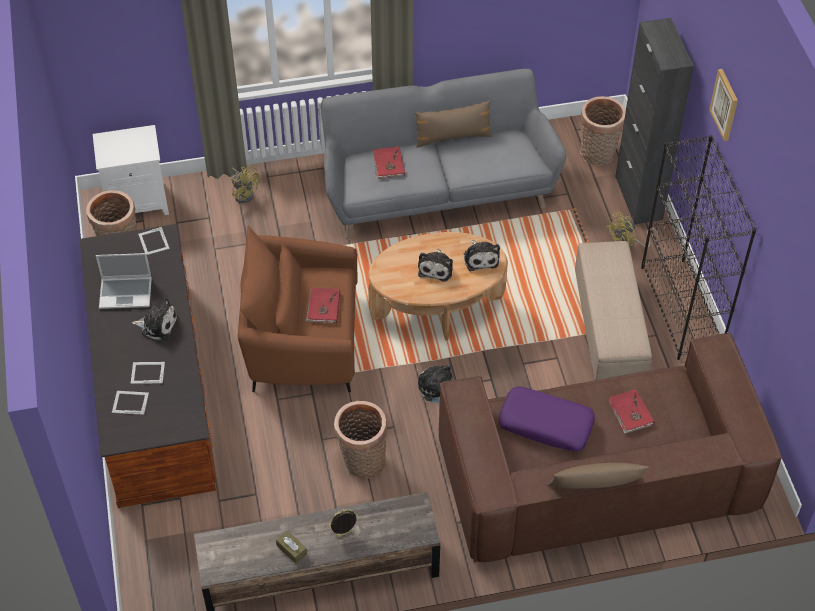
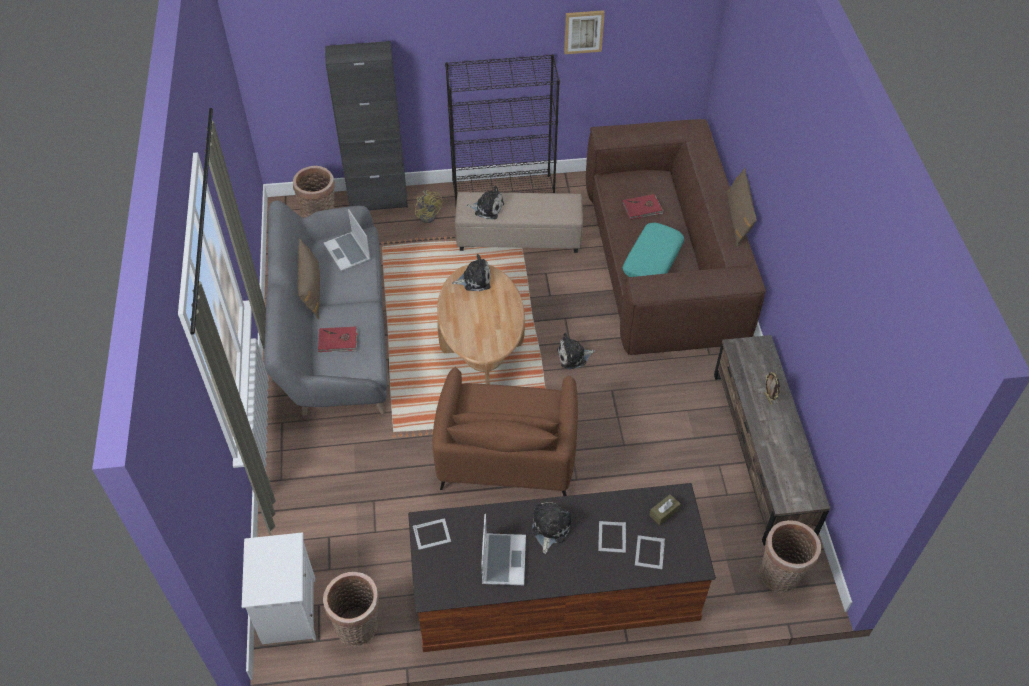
camera: 85 degrees left, 0 degrees up
yellow fan [232,167,259,203] -> none
brown tissue box [276,530,307,564] -> brown tissue box moved to [649,494,681,525]
red book [305,288,340,323] -> none
basket [334,401,388,479] -> basket moved to [759,520,821,593]
plush toy [418,249,453,282] -> plush toy moved to [467,186,504,219]
purple pillow [499,387,595,452] -> turquoise pillow [623,223,684,277]
picture [709,69,738,141] -> picture moved to [564,10,605,54]
none -> laptop [324,209,371,271]

